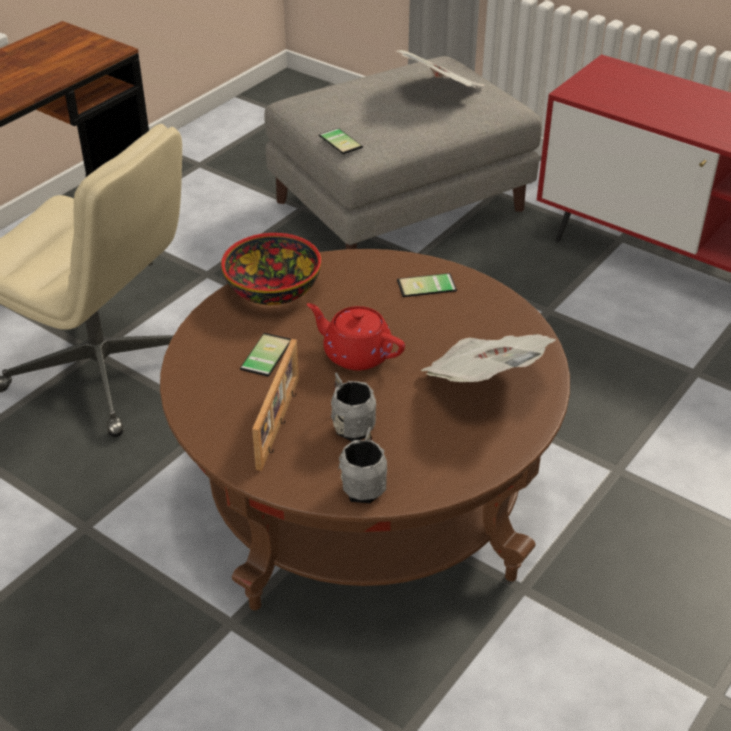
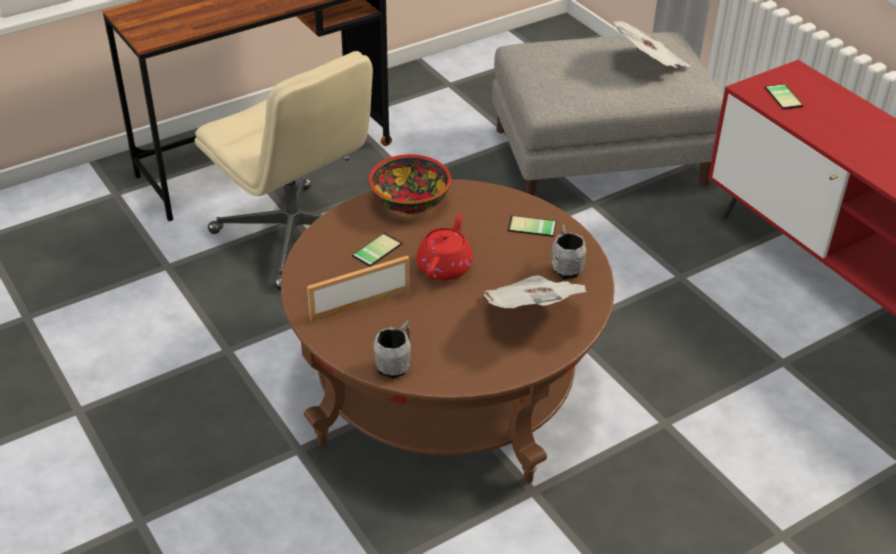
camera: 20 degrees right, 0 degrees up
picture frame [252,339,299,471] -> picture frame turned 150 degrees counterclockwise [307,255,410,322]
red teapot [307,303,405,370] -> red teapot turned 60 degrees clockwise [416,213,473,280]
phone [319,128,363,154] -> phone moved to [765,84,803,110]
grey mug [331,372,377,442] -> grey mug moved to [551,225,586,279]

